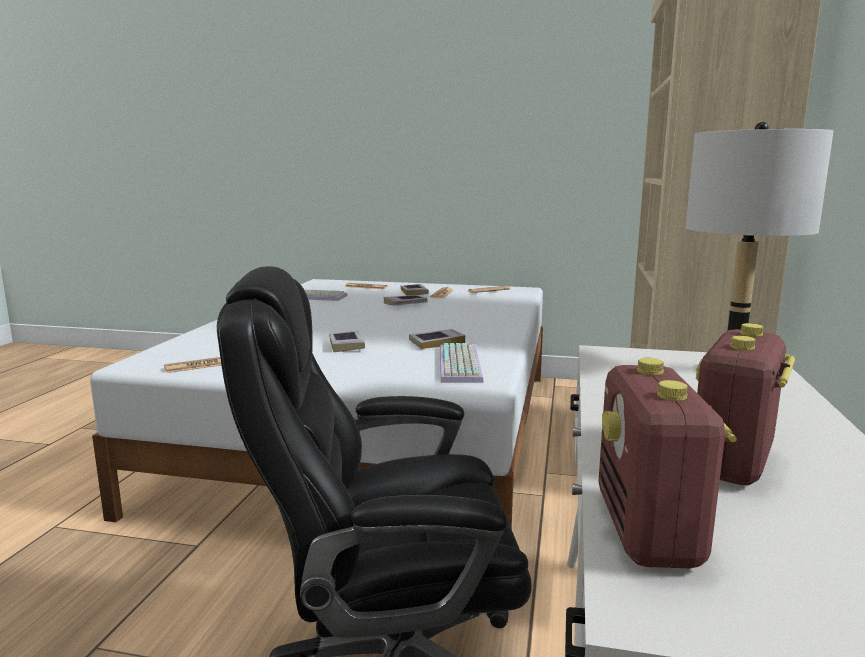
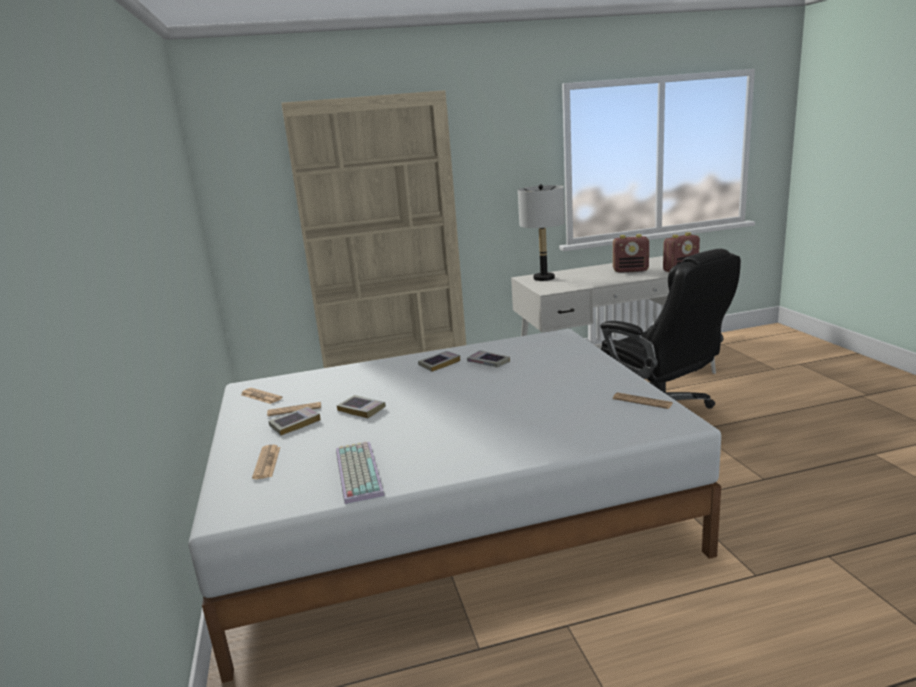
camera: 115 degrees left, 5 degrees up
book [329,331,365,352] -> book moved to [418,351,460,372]
keyboard [440,343,484,383] -> none

